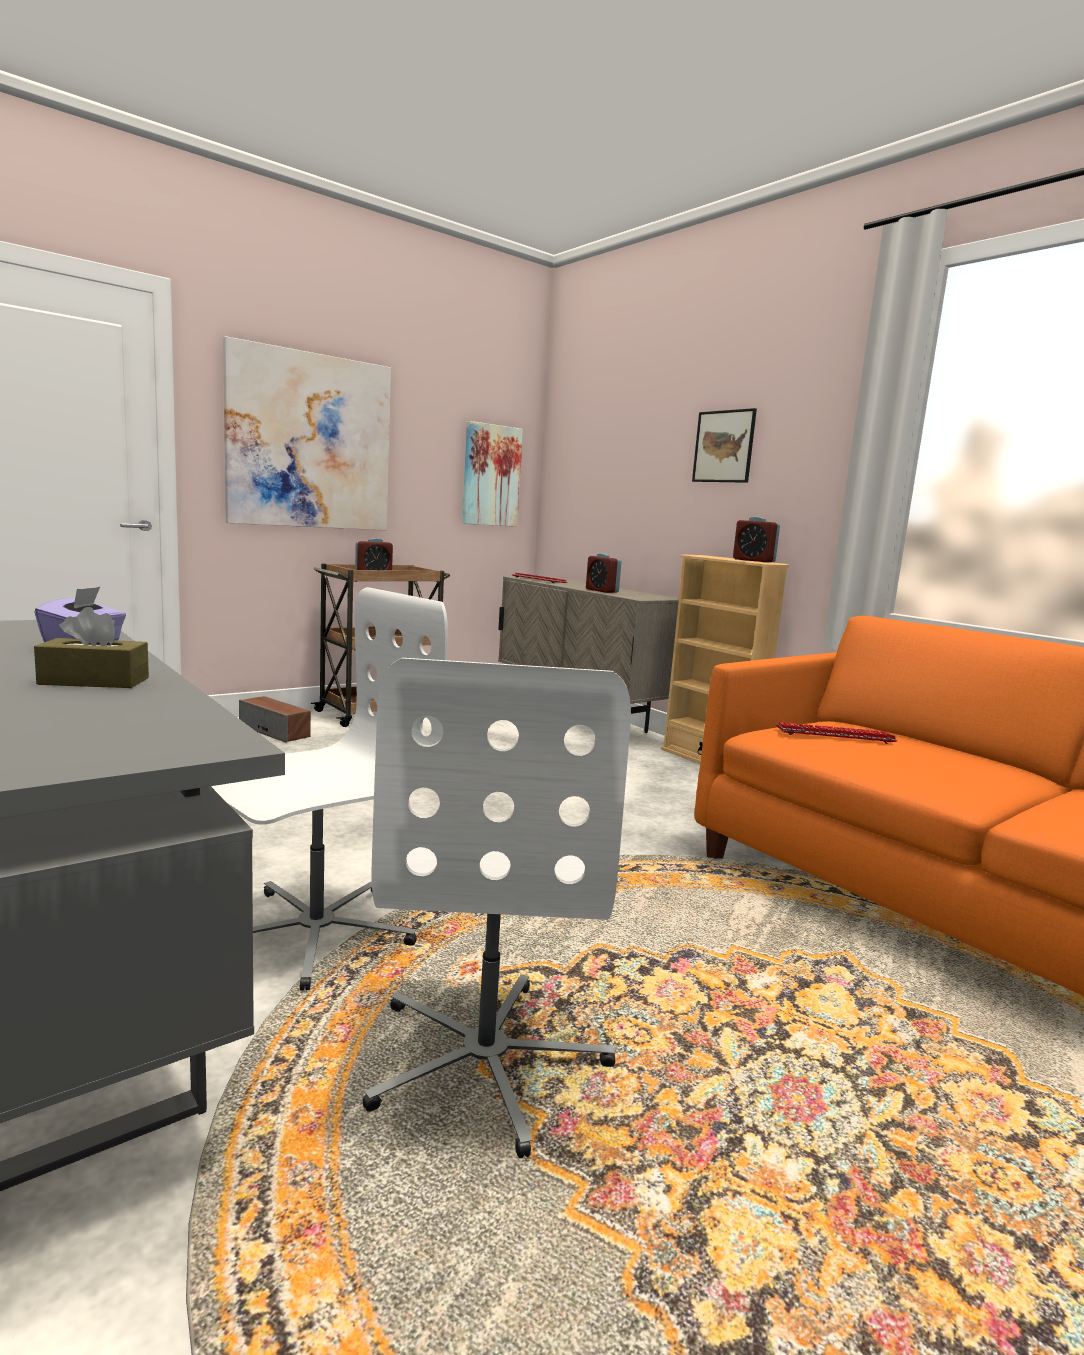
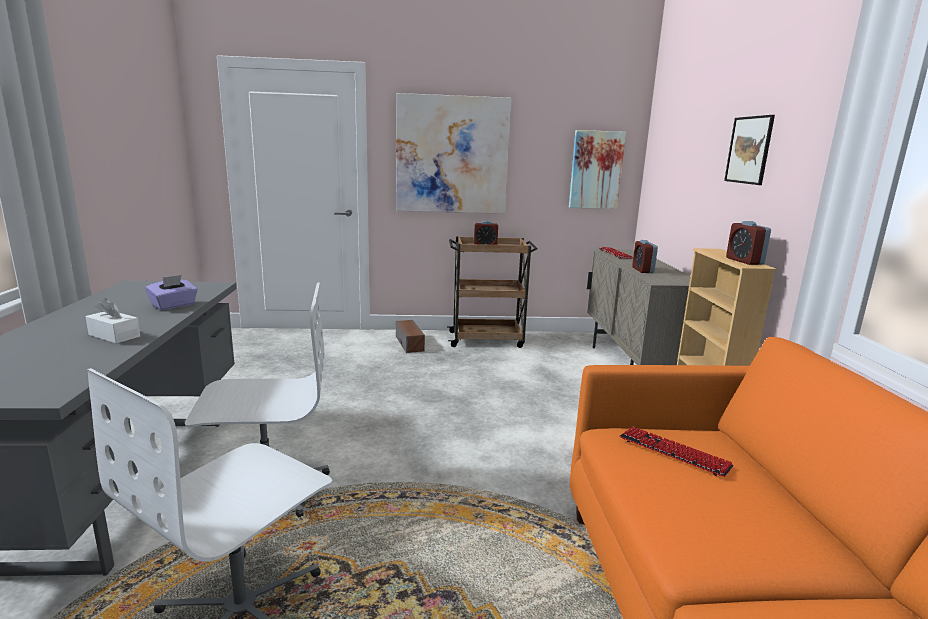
camera: 35 degrees right, 5 degrees up
brown tissue box [34,607,149,688] -> white tissue box [85,298,140,344]

